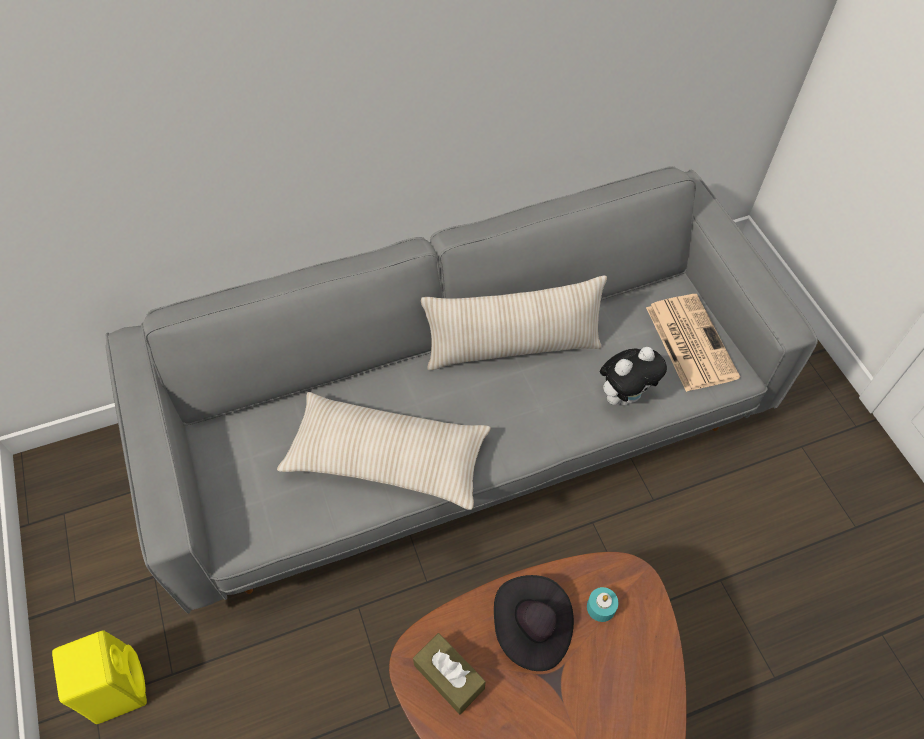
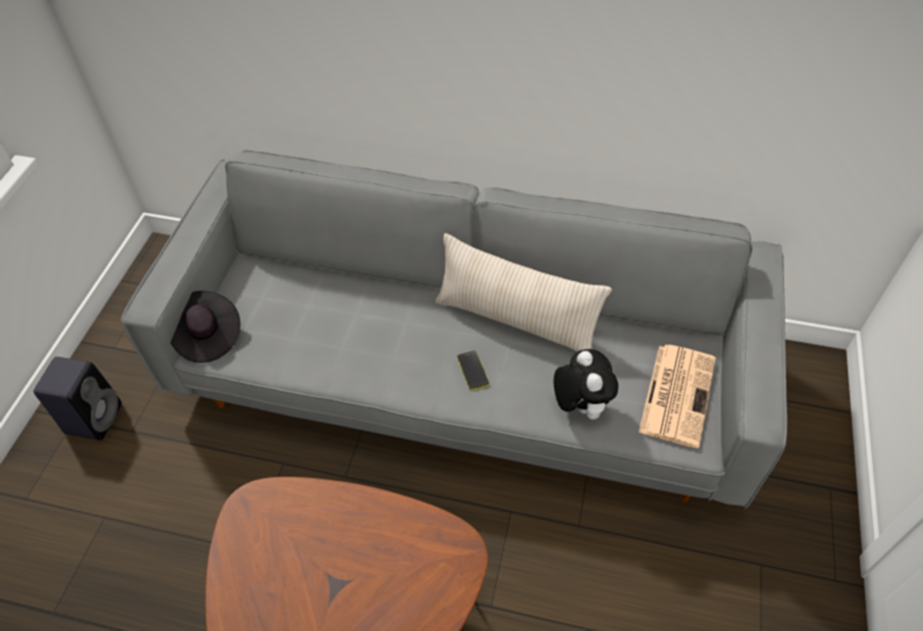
camera: 35 degrees right, 5 degrees down
yellow speaker [52,631,147,724] -> black speaker [33,357,122,440]
beige pillow [277,392,491,510] -> none
brown tissue box [413,633,486,714] -> none
black hat [494,575,574,671] -> black hat moved to [170,291,240,363]
turquoise candle [587,587,619,622] -> none
plush toy [600,347,667,405] -> plush toy turned 105 degrees counterclockwise [554,349,618,419]
none -> phone [457,351,489,390]

